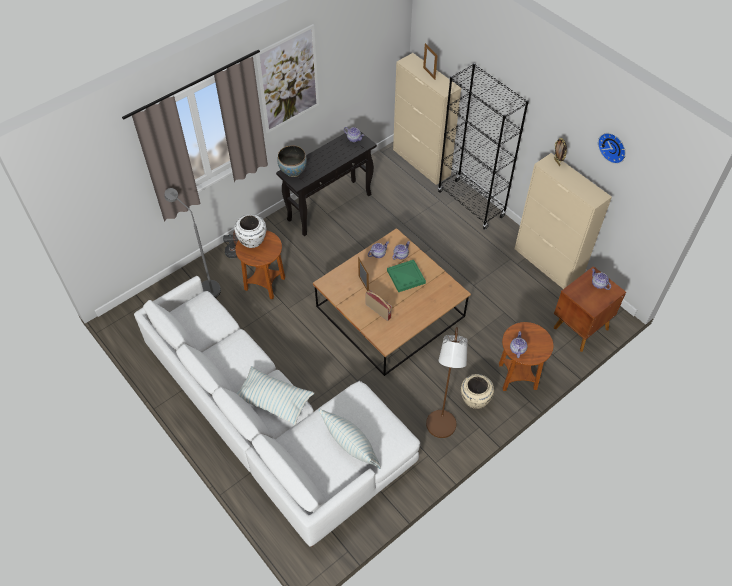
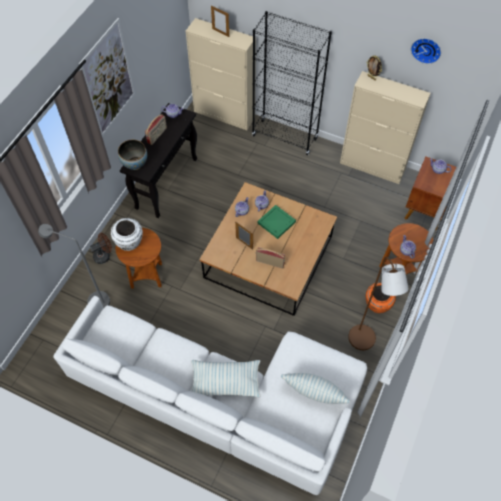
camera: 25 degrees left, 5 degrees up
beige vase [461,374,494,409] -> orange vase [366,282,396,313]
none -> radio [145,114,167,145]

